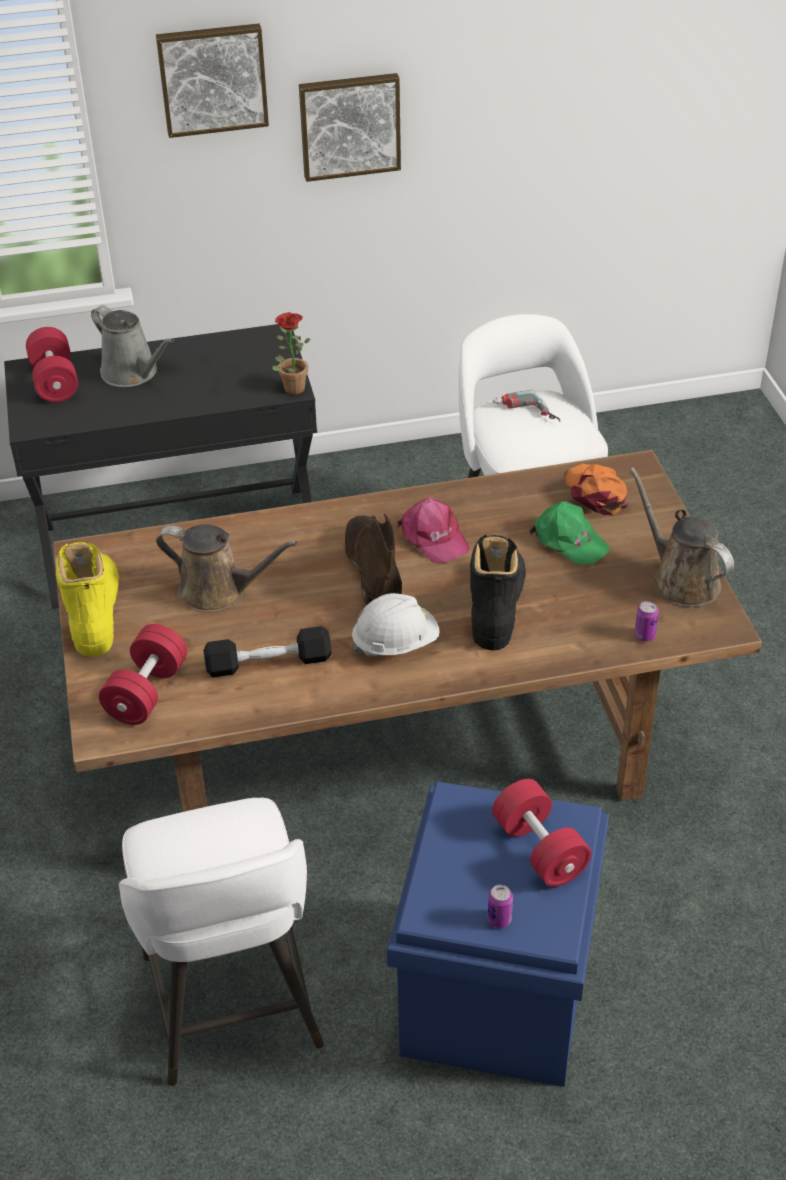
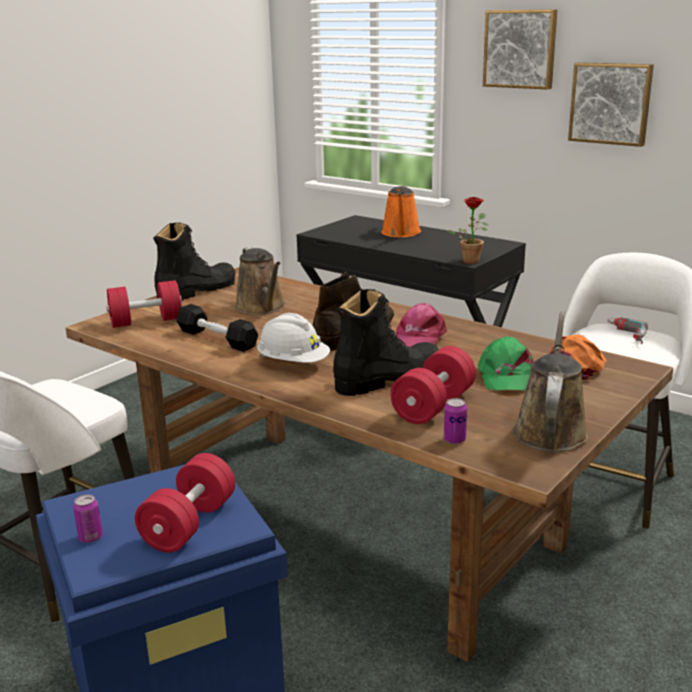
camera: 50 degrees right, 20 degrees down
red dumbbell [26,327,78,402] -> red dumbbell moved to [390,346,476,424]
yellow boot [56,542,119,657] -> black boot [153,223,235,301]
grey watering can [91,305,174,387] -> orange watering can [381,186,421,237]

